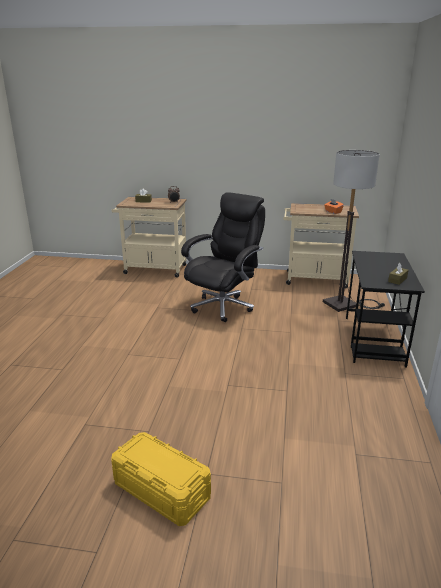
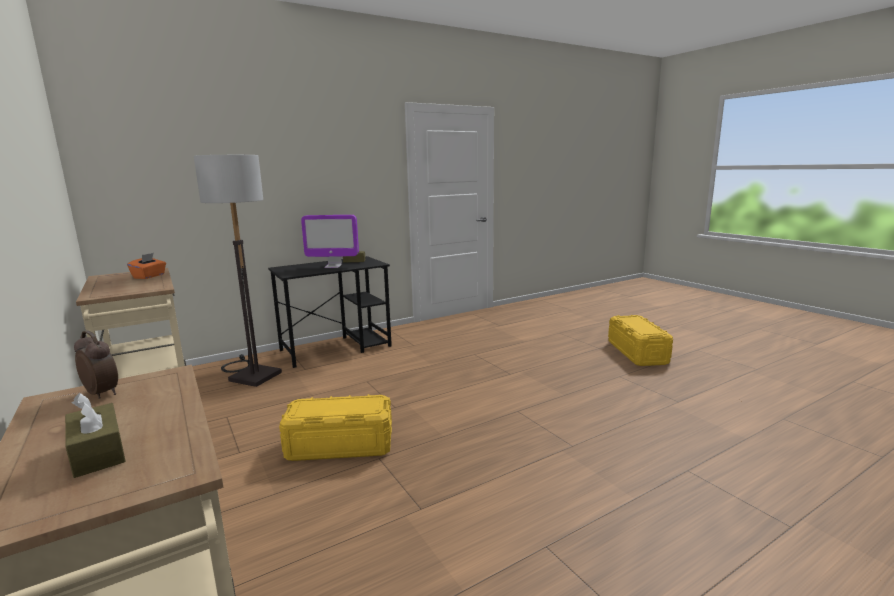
camera: 130 degrees left, 10 degrees down
black office chair [181,192,265,322] -> yellow storage box [279,394,392,461]
none -> monitor [301,215,359,268]

